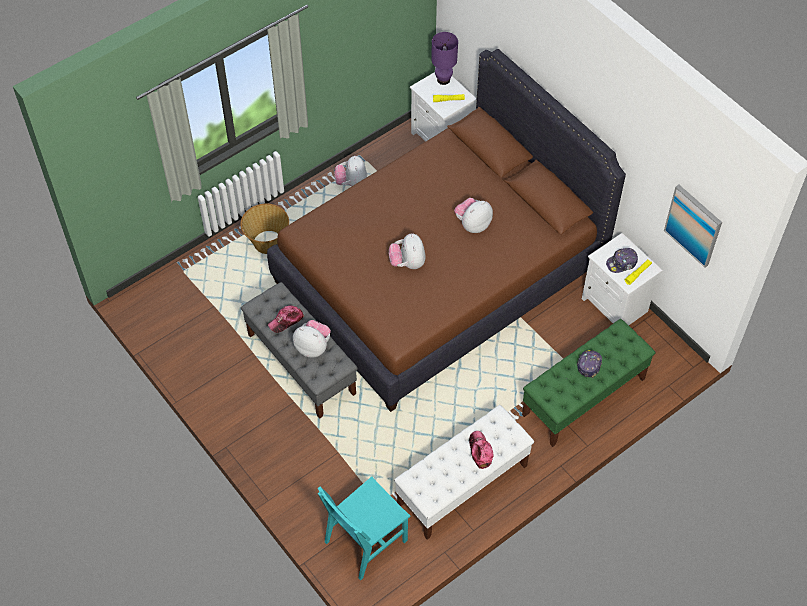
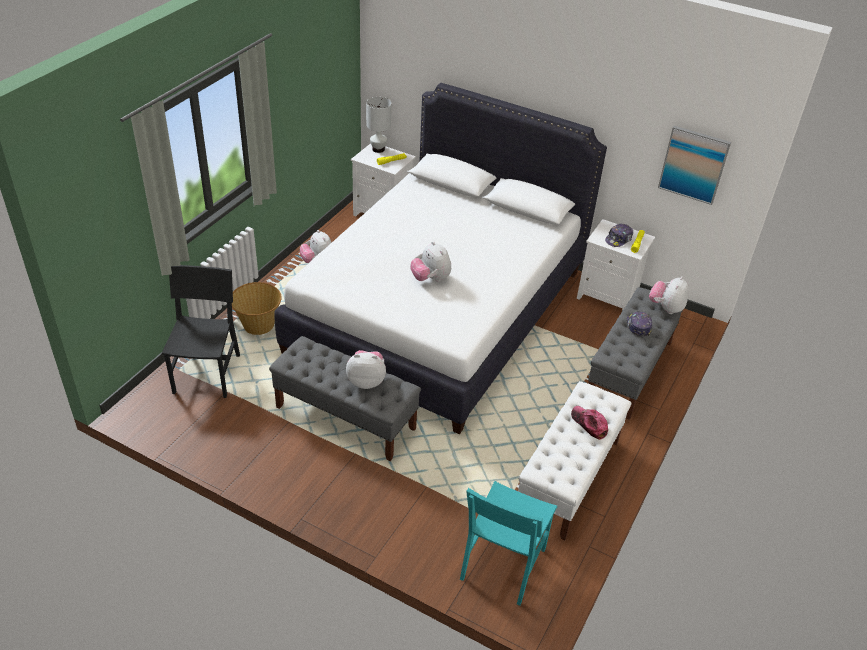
camera: 25 degrees left, 15 degrees down
brown bed [267,49,626,412] -> white bed [274,83,607,434]
cap [268,306,304,333] -> none
purple table lamp [431,32,458,85] -> white table lamp [366,97,391,153]
plush toy [454,198,493,233] -> plush toy moved to [649,276,689,314]
green bench [522,319,655,447] -> grey bench [588,287,683,420]
none -> black chair [162,265,240,398]

